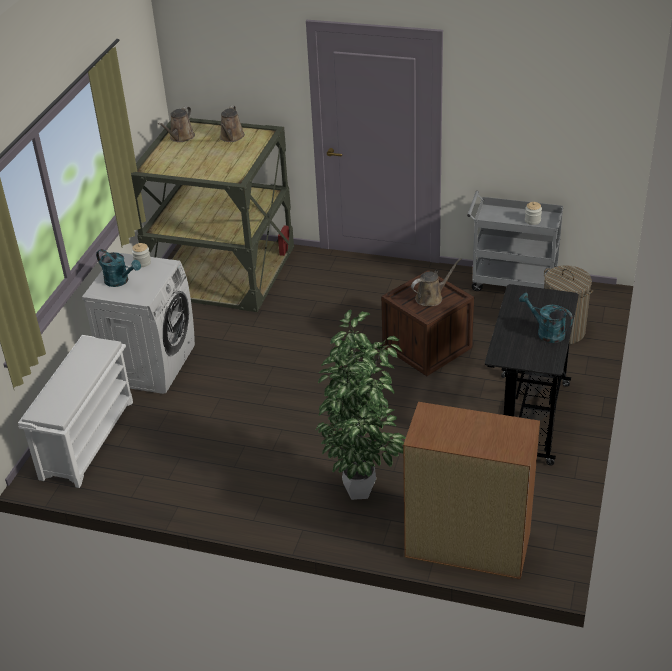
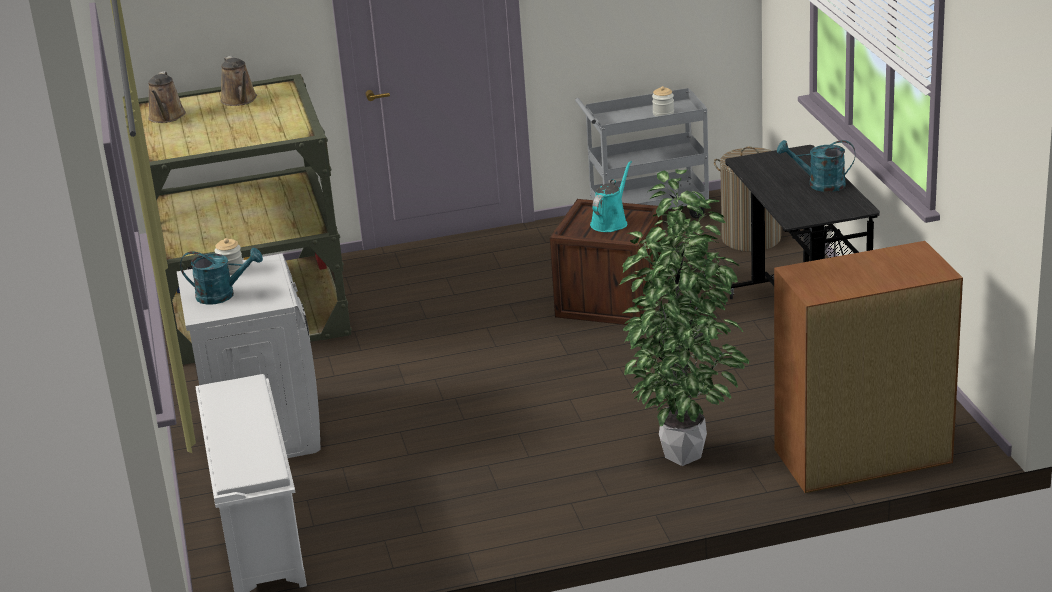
camera: 30 degrees left, 10 degrees down
brown watering can [411,258,461,306] -> turquoise watering can [590,160,632,232]

